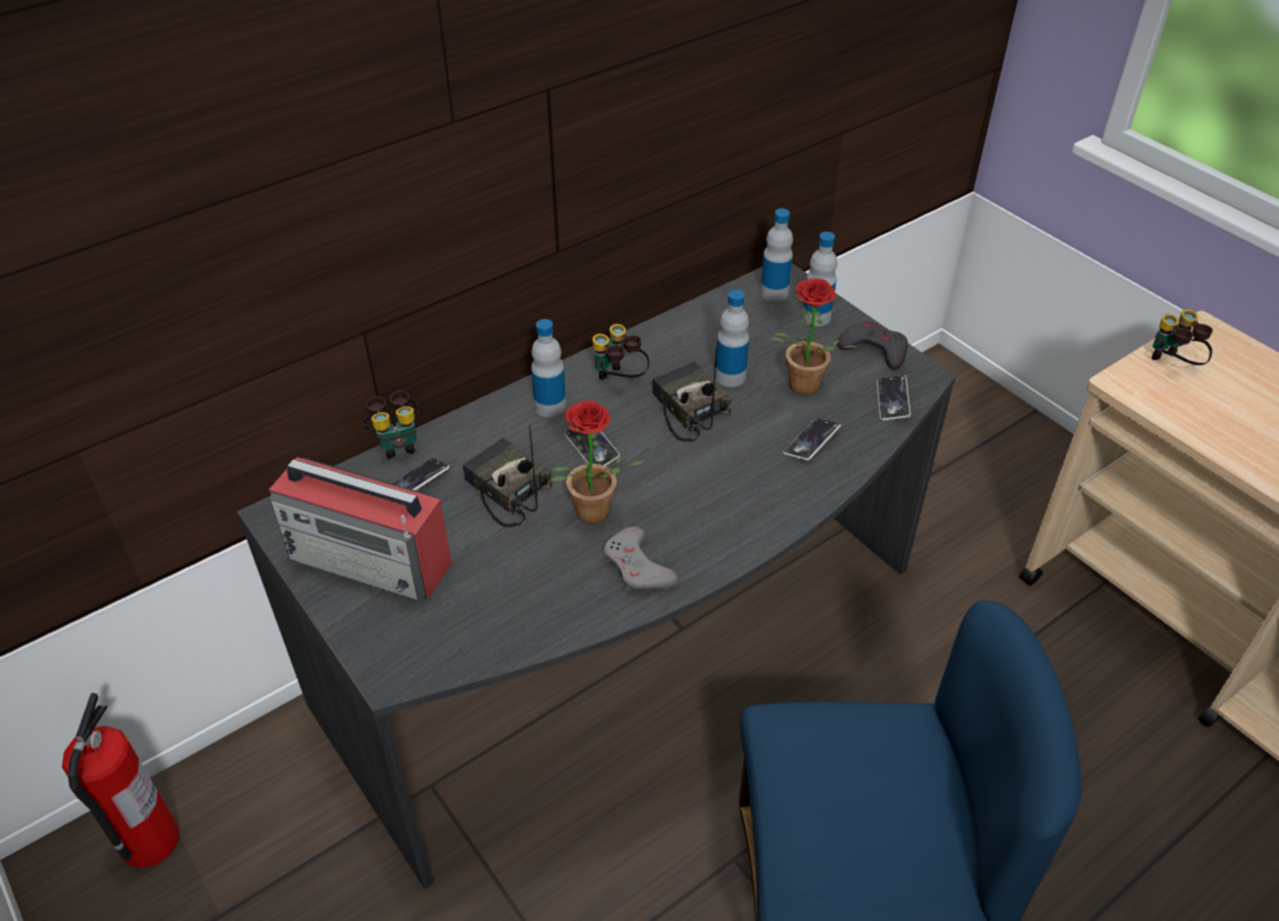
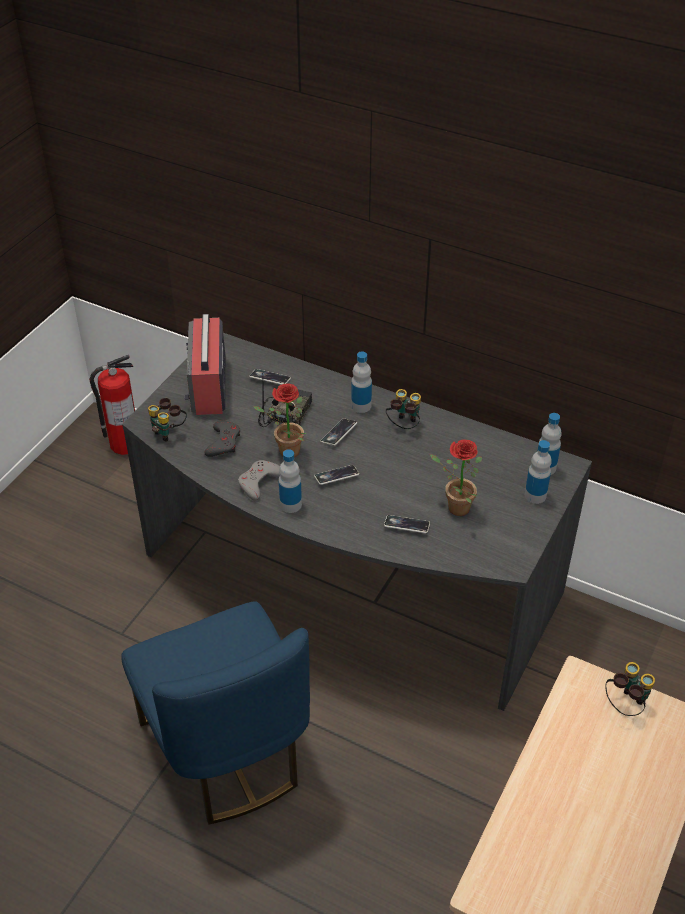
camera: 65 degrees right, 0 degrees up
binoculars [362,391,419,459] -> binoculars moved to [148,398,187,442]
radio [652,345,732,442] -> none
bottle [715,290,749,387] -> bottle moved to [279,449,302,513]
grey game controller [838,321,908,370] -> grey game controller moved to [204,421,240,457]
phone [877,375,911,421] -> phone moved to [314,465,359,485]

